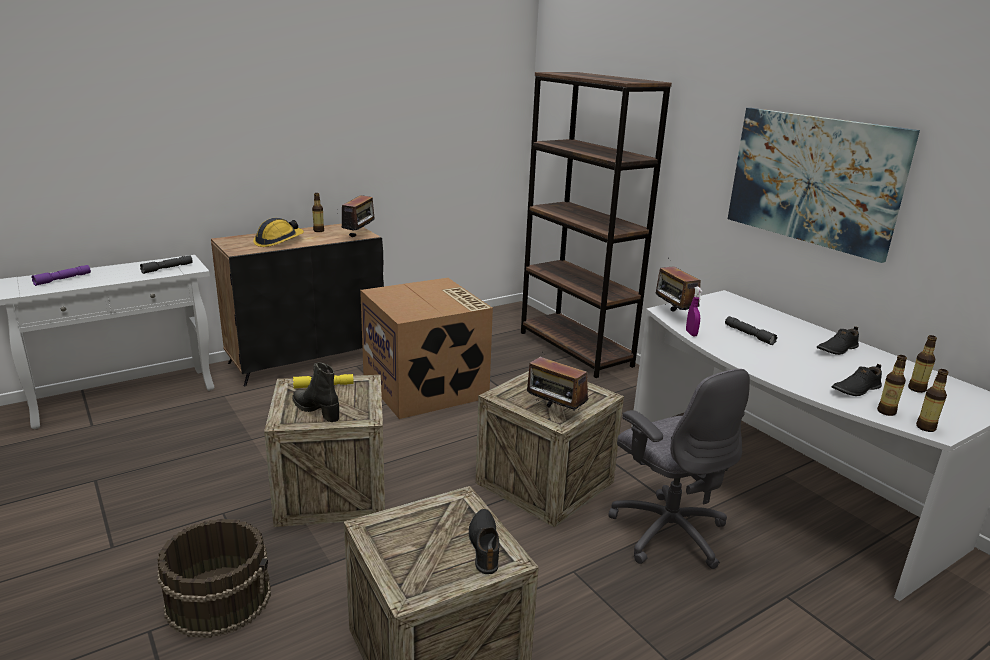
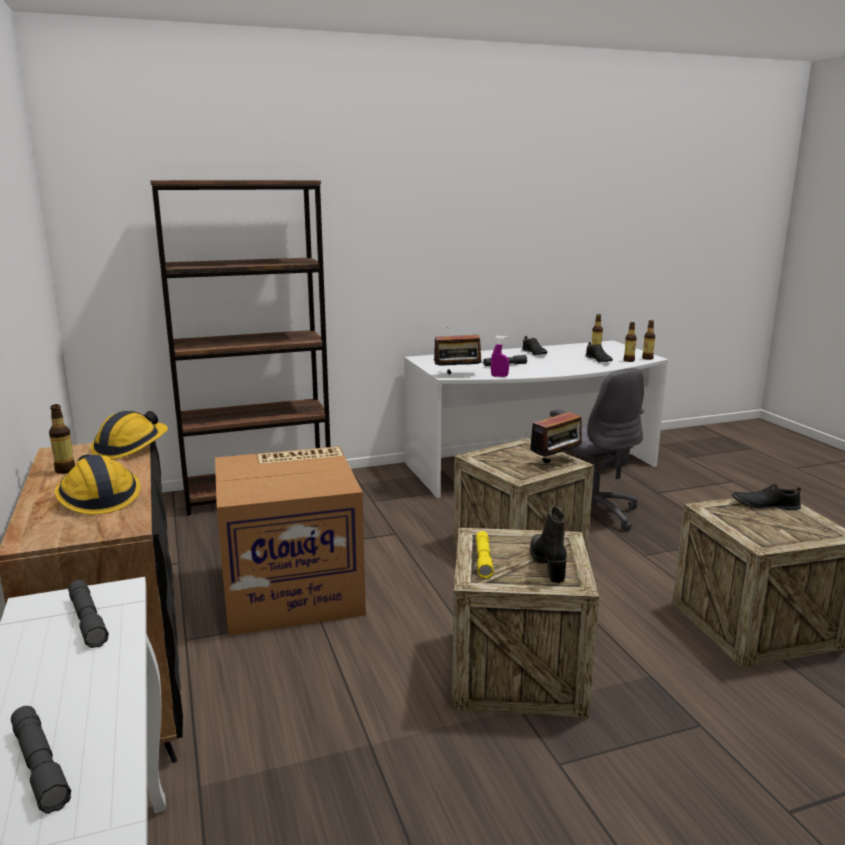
camera: 75 degrees left, 5 degrees down
purple flashlight [31,265,91,286] -> grey flashlight [11,706,71,813]
brown bucket [157,519,271,638] -> none
black boot [293,362,339,422] -> black boot turned 120 degrees clockwise [530,506,567,583]
radio [342,192,378,238] -> hard hat [90,411,168,459]
grey office chair [608,369,750,569] -> grey office chair turned 75 degrees clockwise [550,368,644,531]
picture [728,108,920,263] -> none

